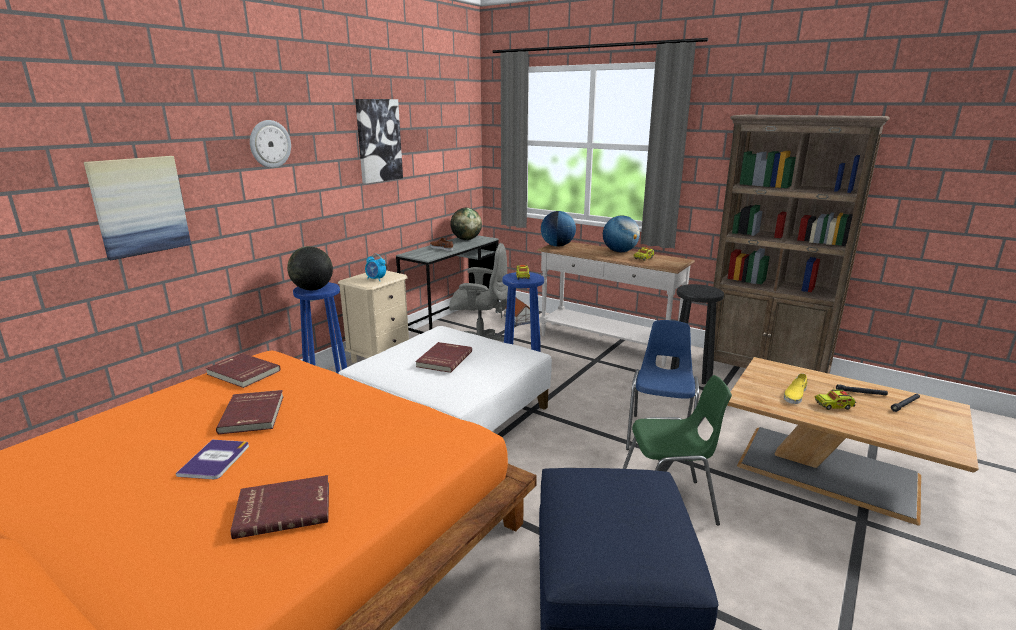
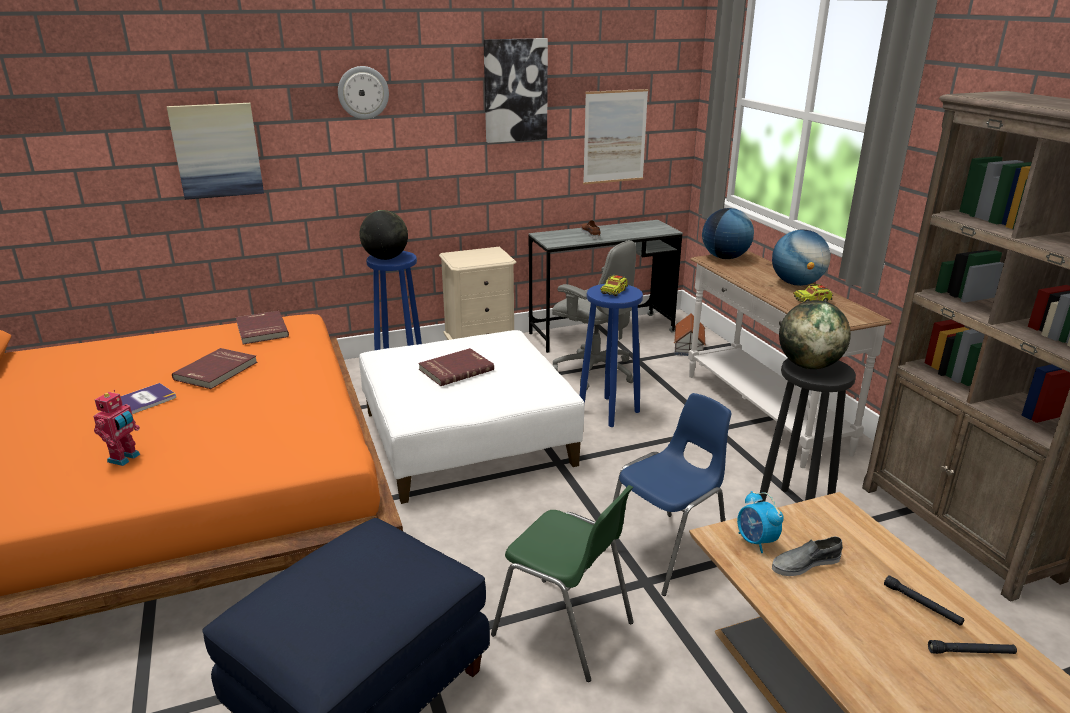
camera: 35 degrees right, 5 degrees up
red book [231,475,329,539] -> toy robot [93,390,140,466]
alarm clock [365,254,386,281] -> alarm clock moved to [737,491,784,553]
globe [450,208,482,240] -> globe moved to [779,300,851,369]
yellow shoe [784,373,807,404] -> grey shoe [772,536,843,576]
toy truck [815,387,856,410] -> none
none -> picture [583,89,649,184]

